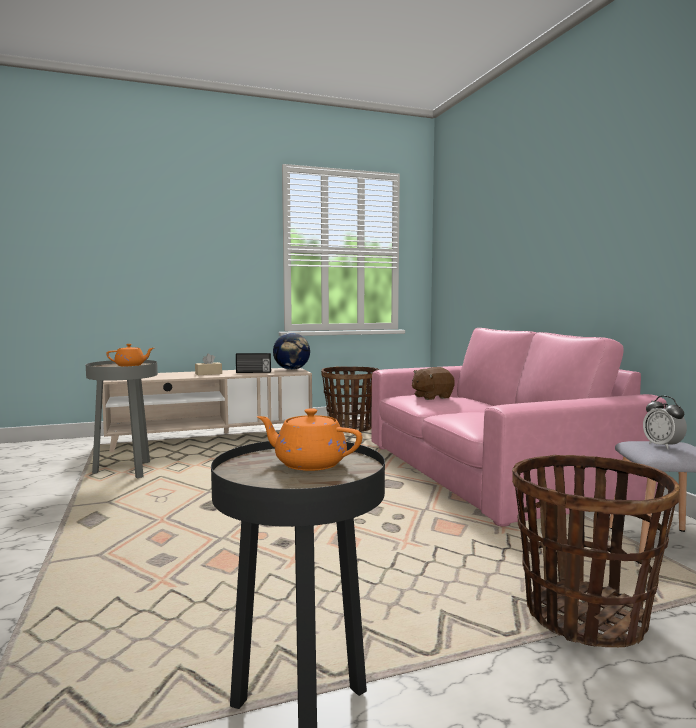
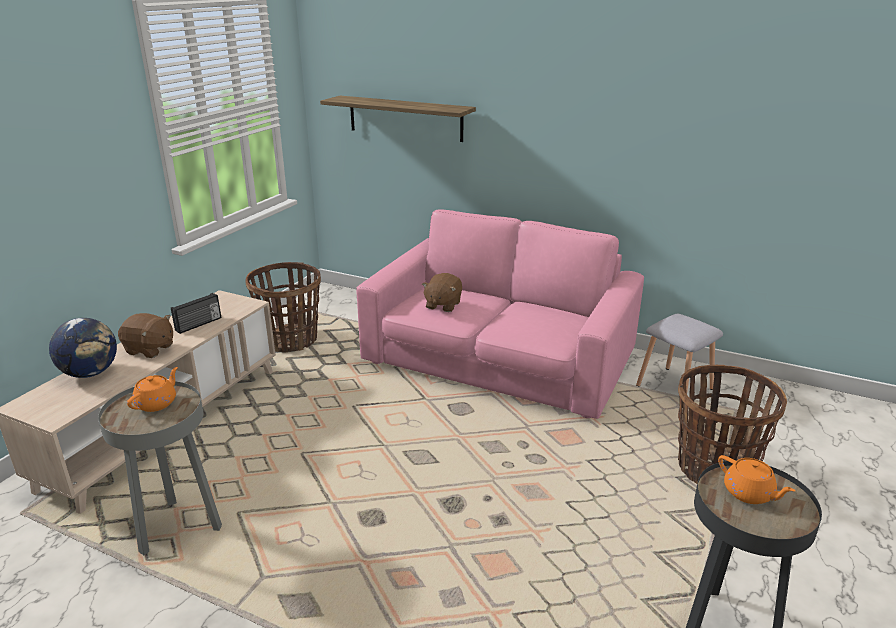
camera: 45 degrees left, 20 degrees up
beige tissue box [195,353,222,375] -> brown plush toy [118,313,173,358]
orange teapot [257,408,362,471] -> orange teapot turned 105 degrees counterclockwise [718,455,795,504]
globe [273,333,310,370] -> globe moved to [49,318,117,378]
alarm clock [643,396,687,450] -> none
none -> shelf [320,96,476,142]

